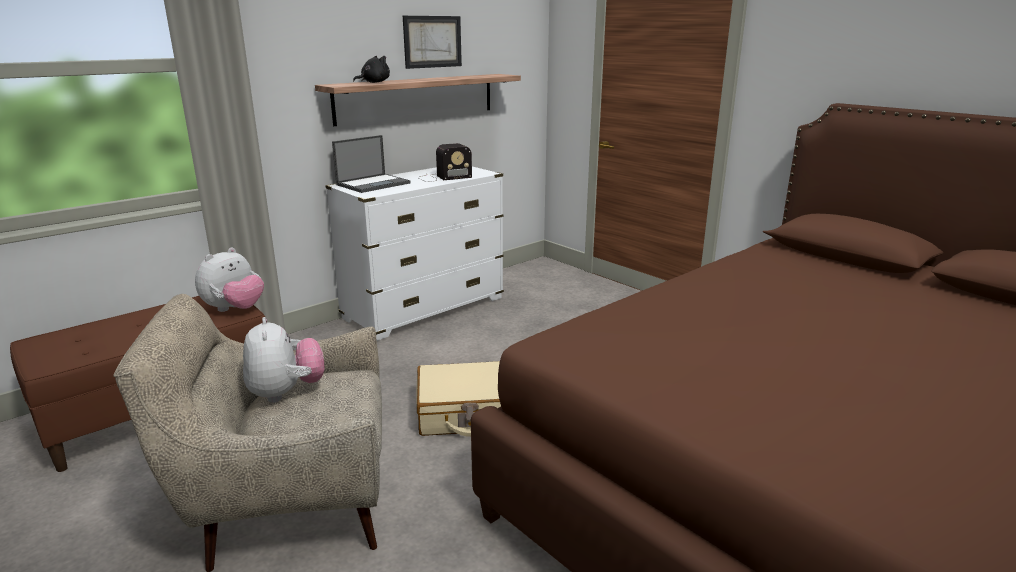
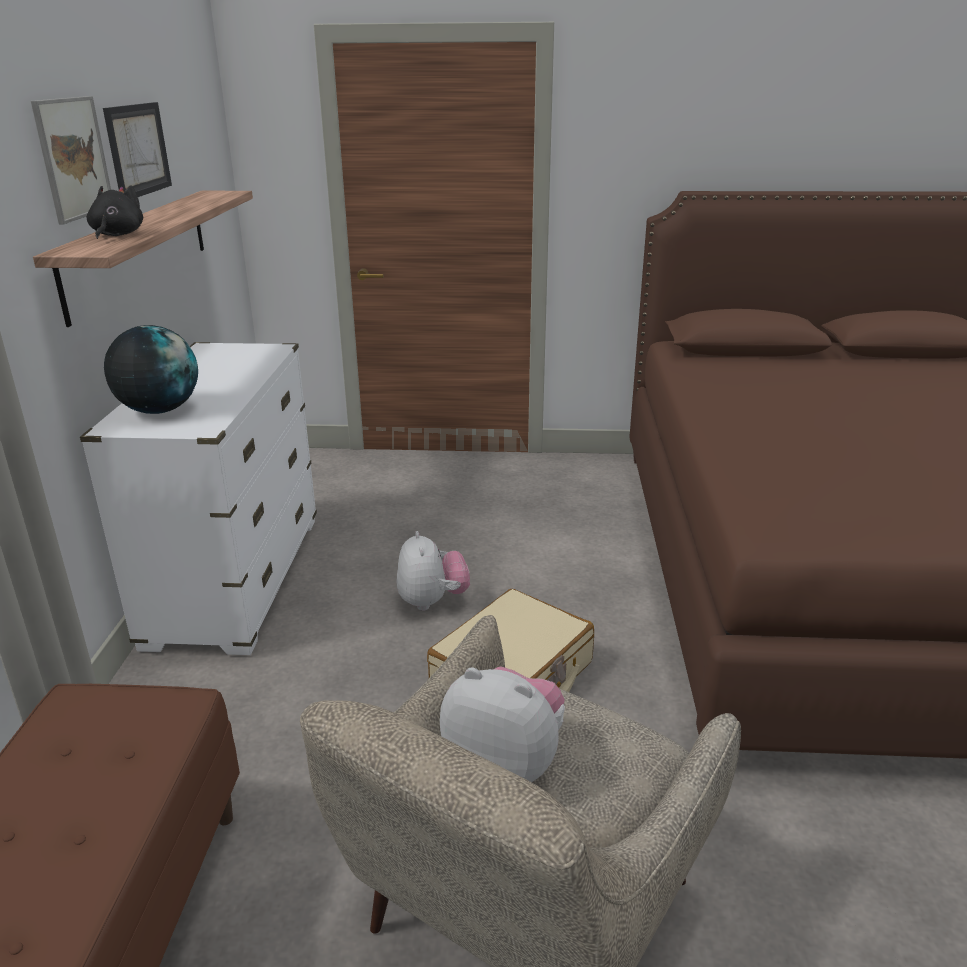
camera: 45 degrees left, 5 degrees up
plush toy [195,248,264,312] -> plush toy moved to [397,531,470,611]
laptop [332,135,411,193] -> globe [104,325,198,414]
radio [418,143,472,182] -> none
none -> picture [31,96,111,224]

